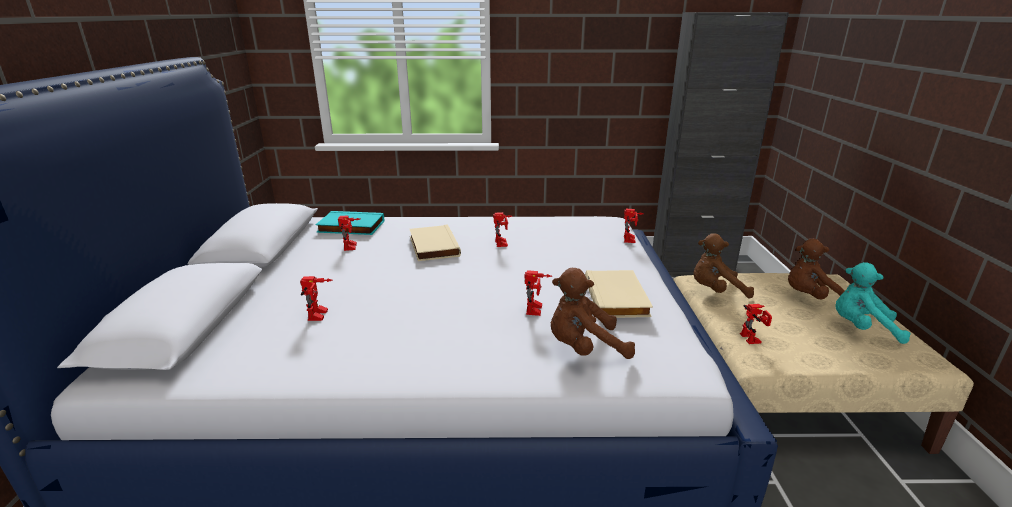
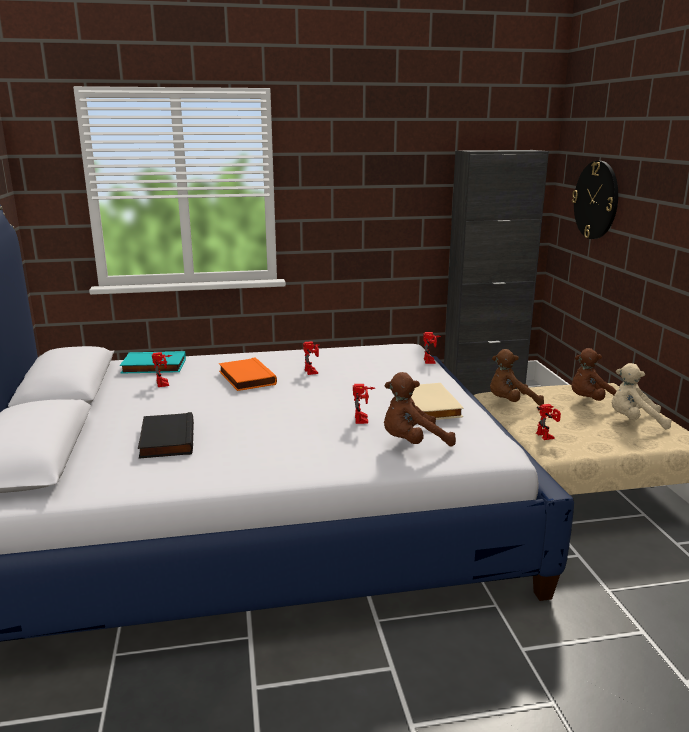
camera: 10 degrees left, 5 degrees down
toy robot [300,276,333,321] -> black book [138,412,194,459]
beige book [410,224,461,261] -> orange book [219,357,277,391]
turquoise plush toy [836,262,911,344] -> beige plush toy [612,363,671,429]
none -> wall clock [572,161,618,239]

